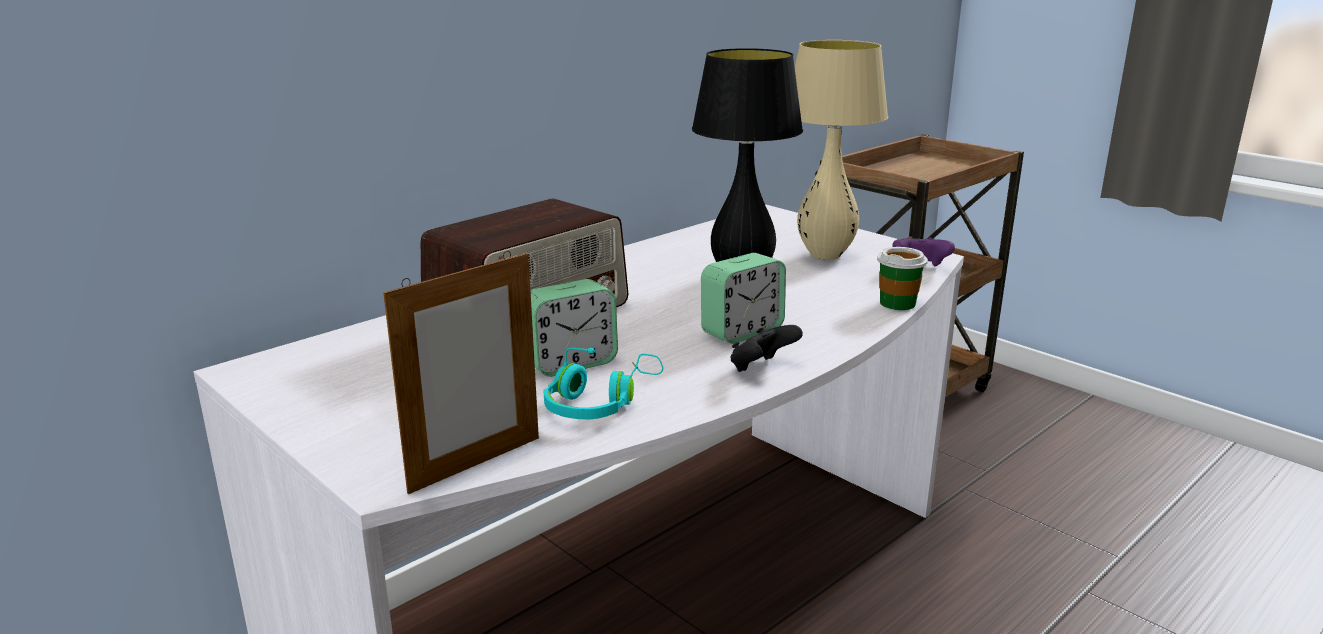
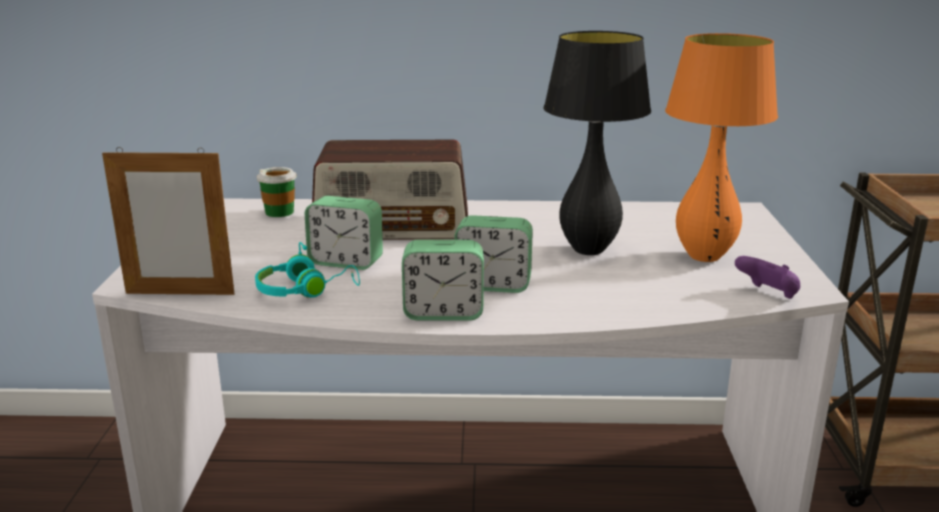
camera: 45 degrees right, 0 degrees up
black game controller [730,325,803,372] -> alarm clock [402,240,484,321]
beige table lamp [795,40,888,260] -> orange table lamp [665,33,778,262]
cup [877,247,928,310] -> cup moved to [257,167,297,217]

